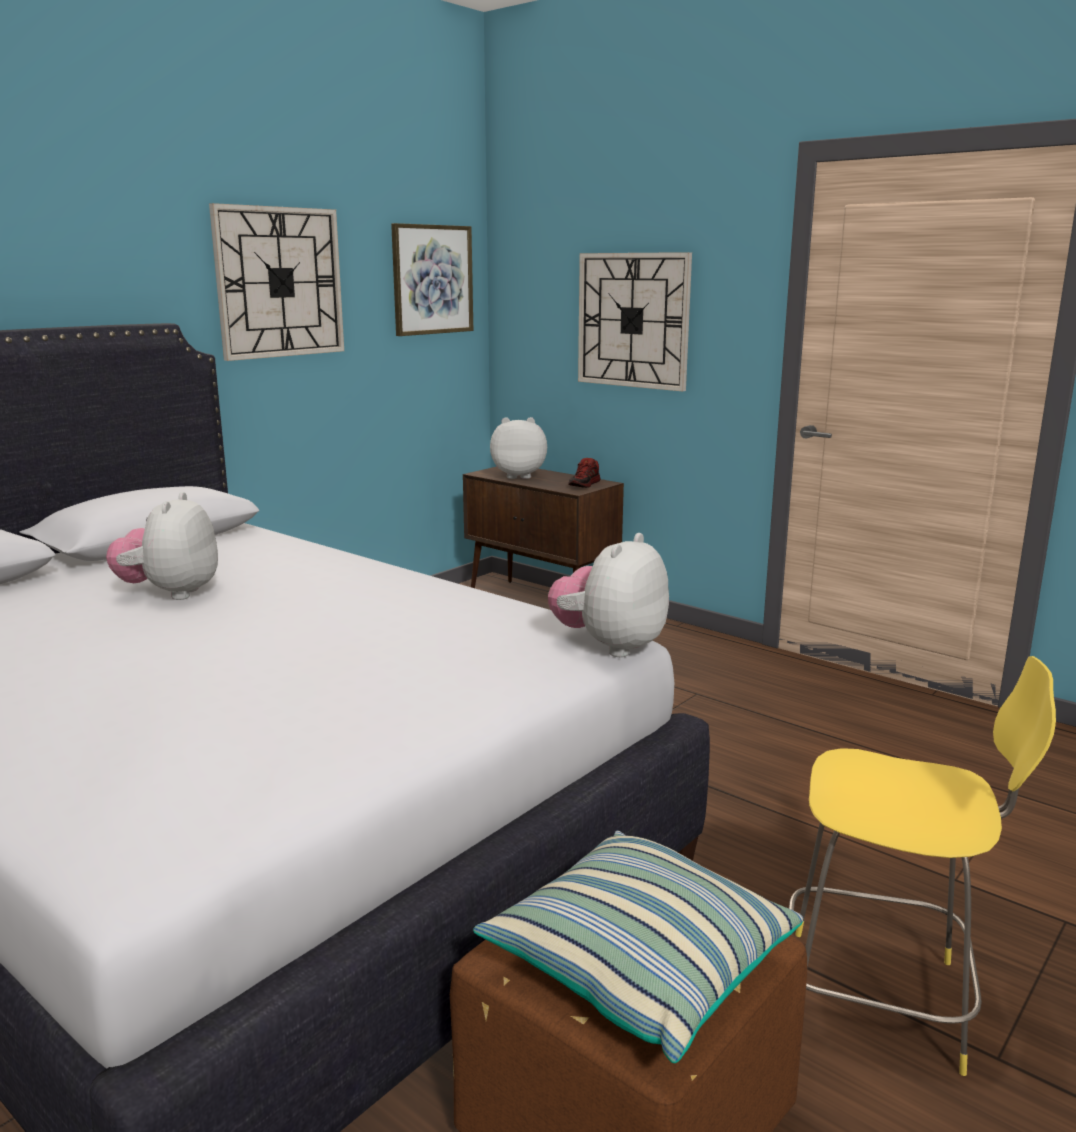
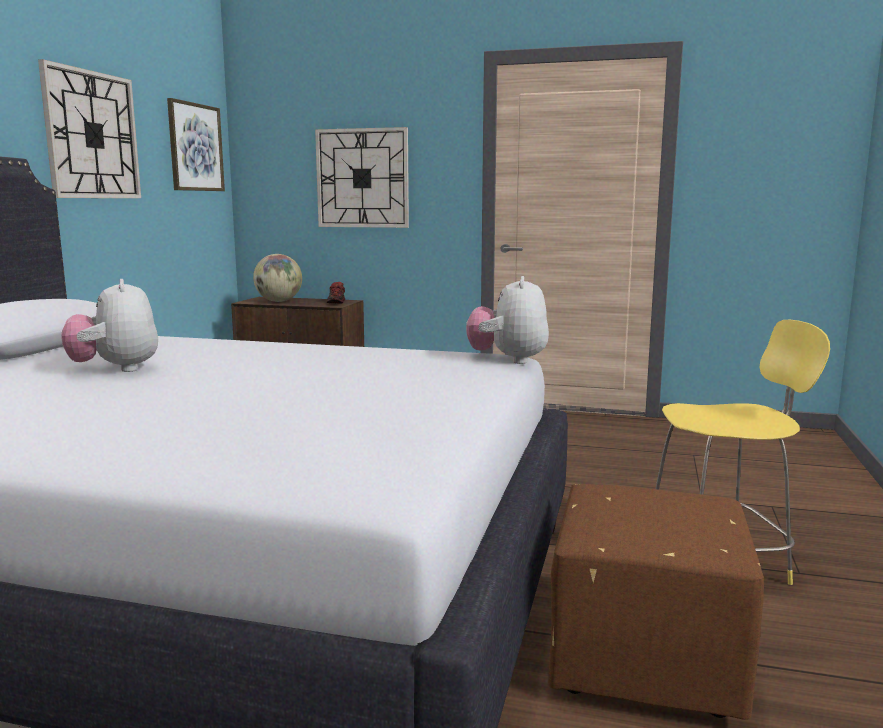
camera: 25 degrees left, 5 degrees down
pillow [473,831,803,1063] -> none
plush toy [490,417,547,479] -> globe [253,254,302,302]

